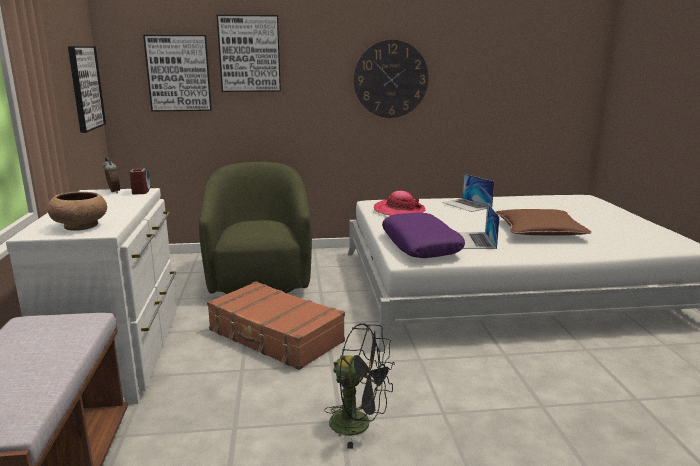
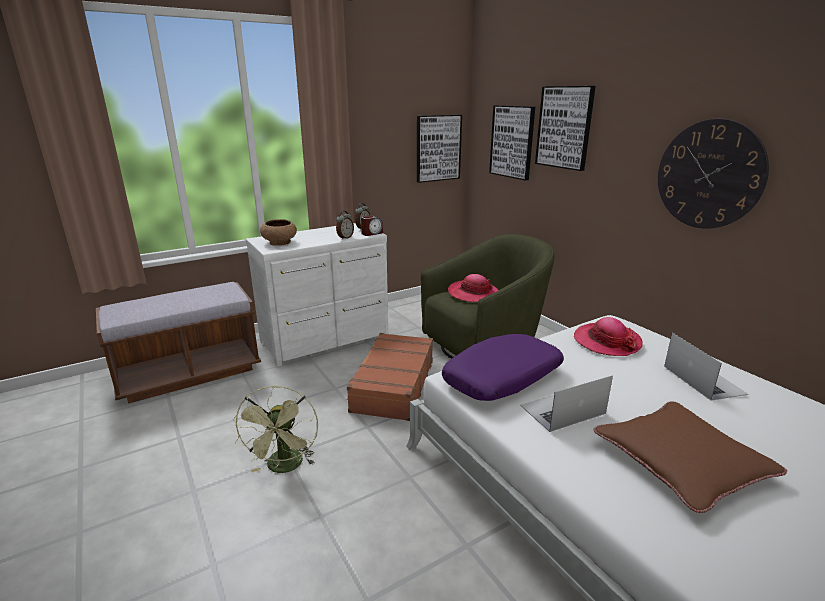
camera: 65 degrees right, 5 degrees up
black fan [324,323,395,449] -> green fan [233,385,318,473]
laptop [442,174,494,212] -> laptop turned 135 degrees clockwise [664,333,748,401]
none -> alarm clock [336,211,354,240]
none -> hat [448,274,498,302]

